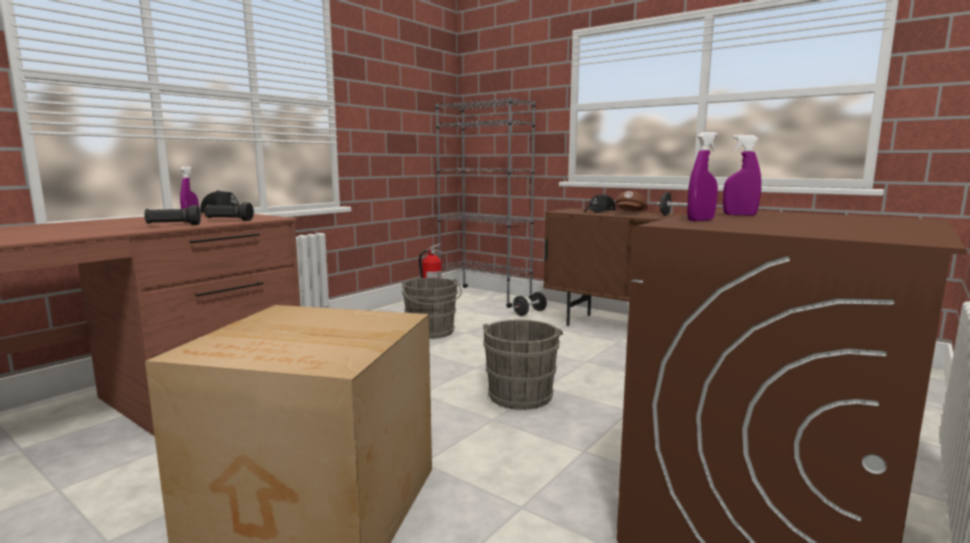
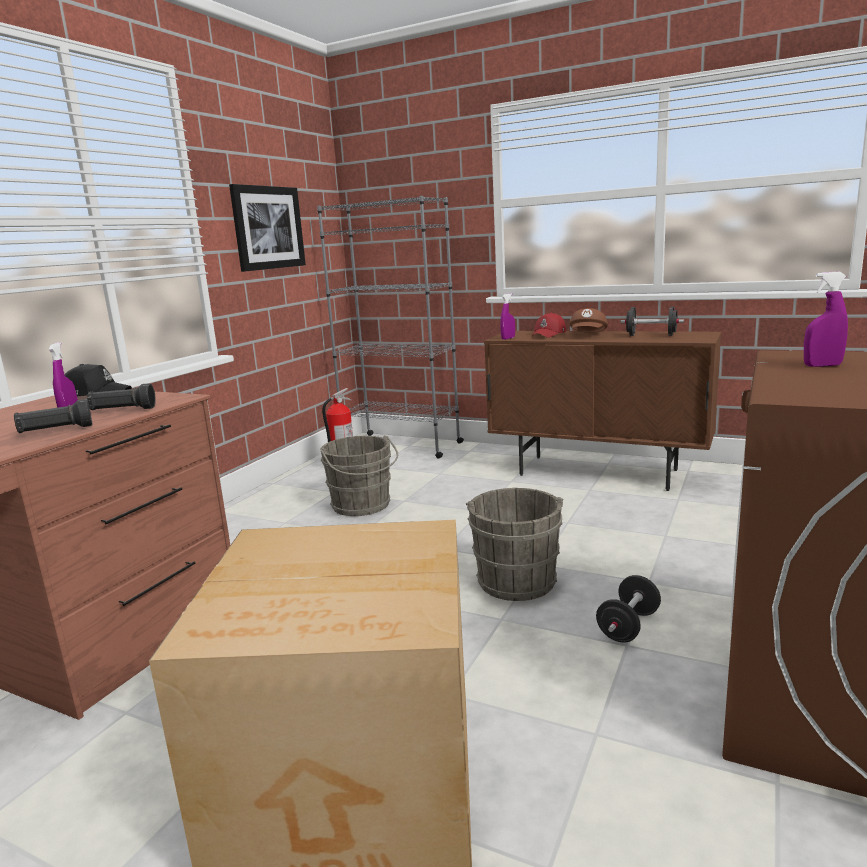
camera: 10 degrees left, 5 degrees up
black dumbbell [513,292,547,316] -> black dumbbell moved to [596,575,661,643]
black cap [584,194,616,213] -> red cap [532,313,566,338]
purple spray bottle [687,132,718,221] -> purple spray bottle moved to [500,293,515,340]
none -> picture [229,184,306,272]

